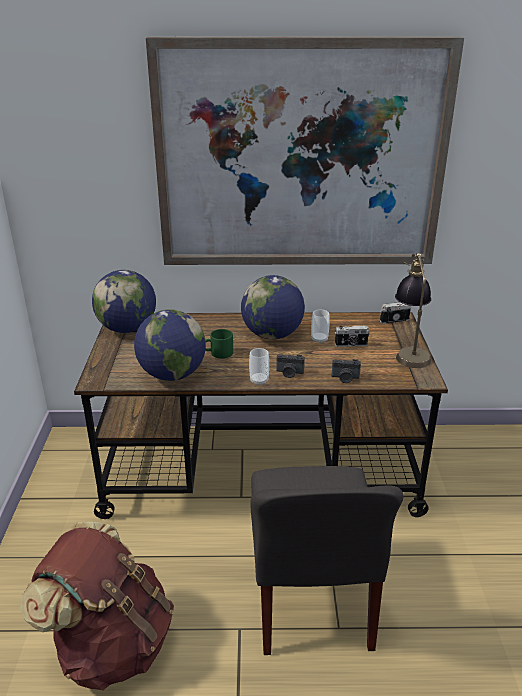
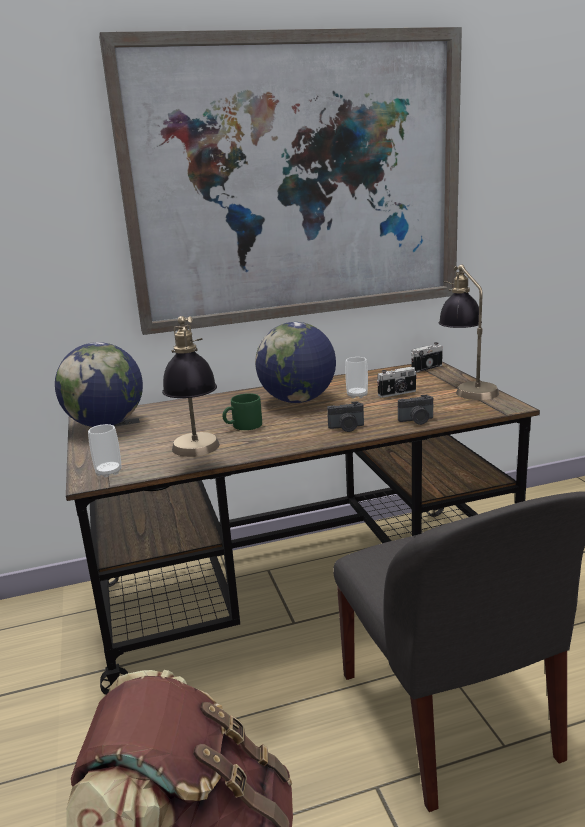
camera: 15 degrees left, 10 degrees down
globe [134,310,206,381] -> table lamp [162,316,220,457]
cup [249,348,269,386] -> cup moved to [88,424,122,477]

